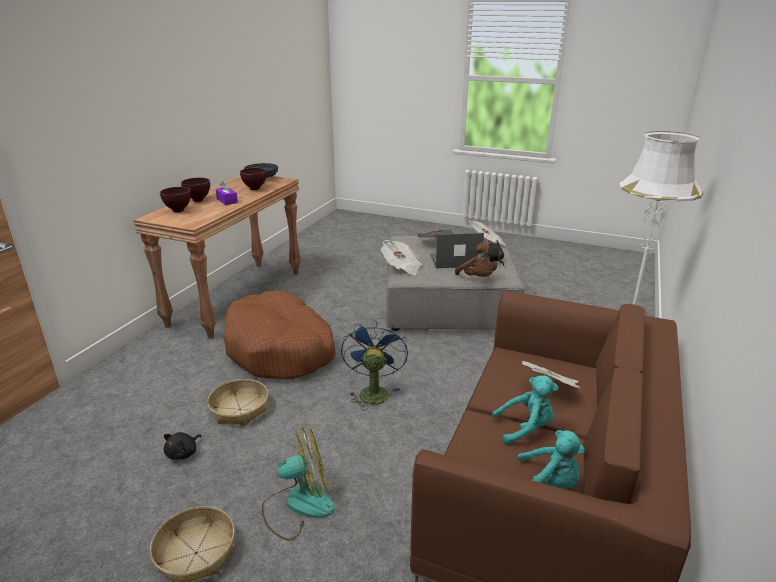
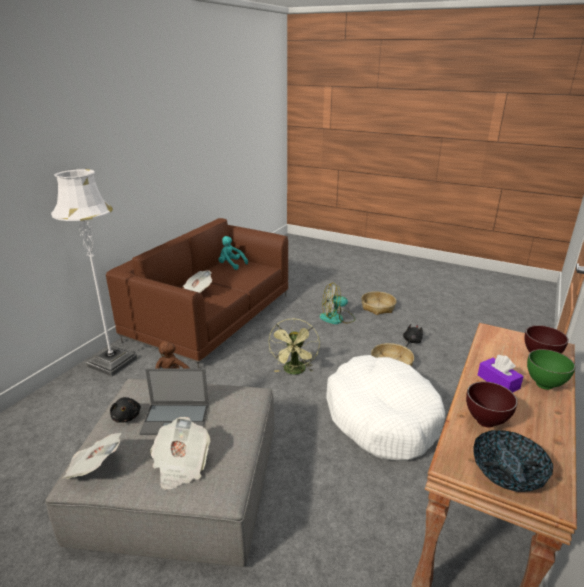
camera: 175 degrees left, 0 degrees up
brown bowl [181,178,210,202] -> green bowl [527,349,575,390]
brown dog bed [223,291,336,379] -> white dog bed [326,355,445,461]
blue fan [341,320,408,410] -> green fan [269,318,320,375]
newspaper [381,240,422,275] -> none
turquoise plush toy [492,375,558,445] -> none

